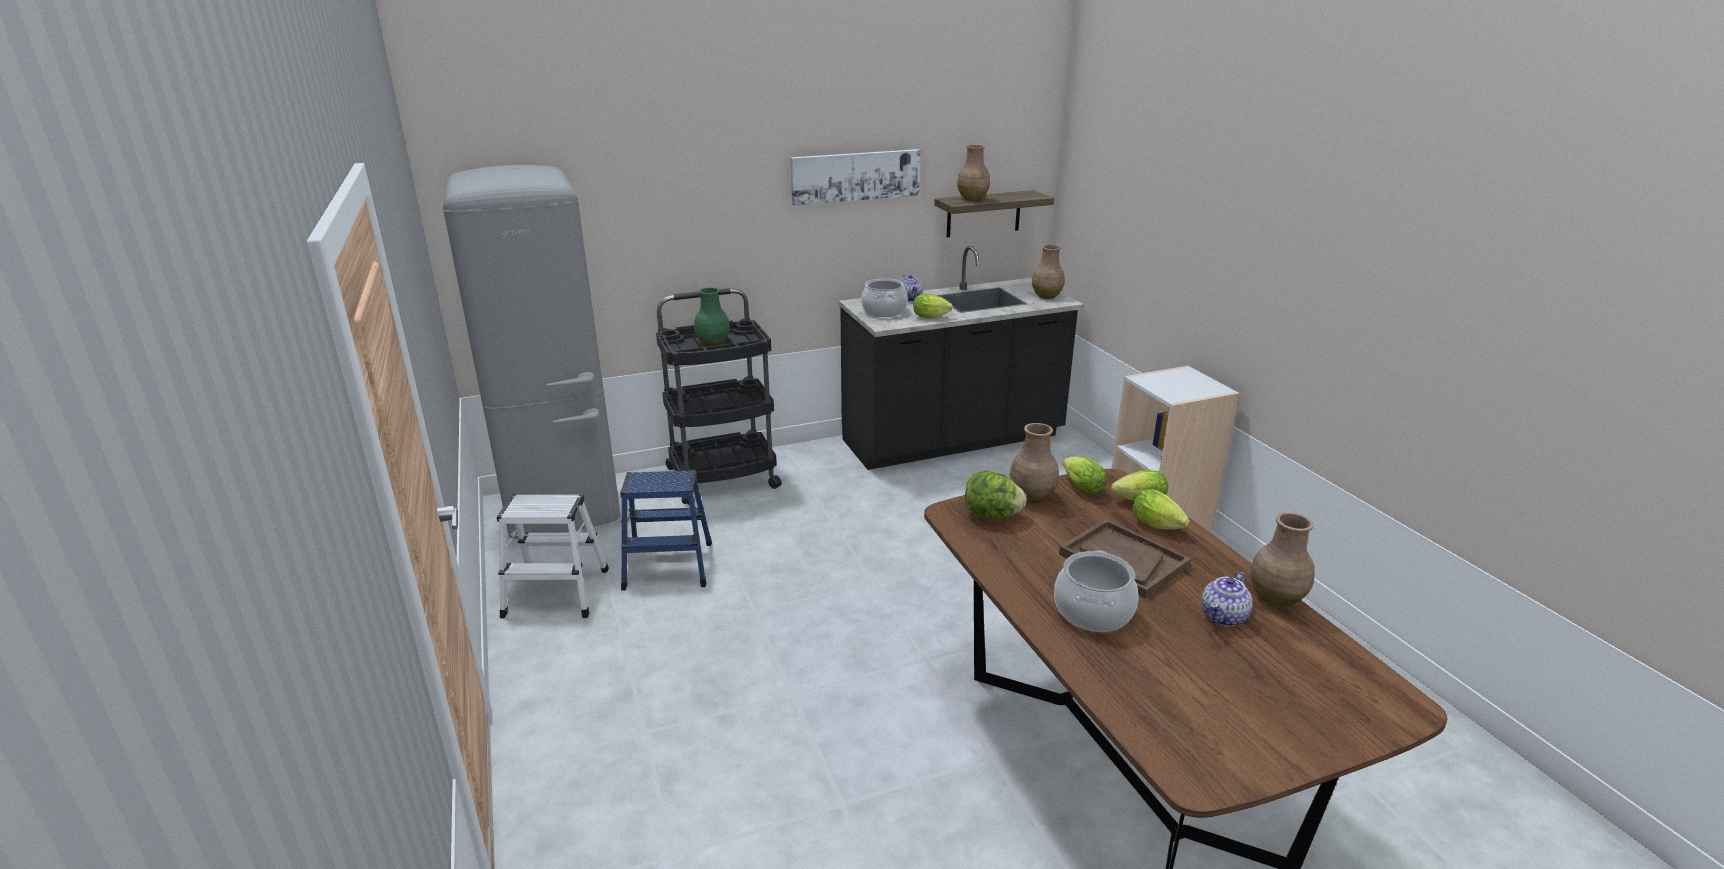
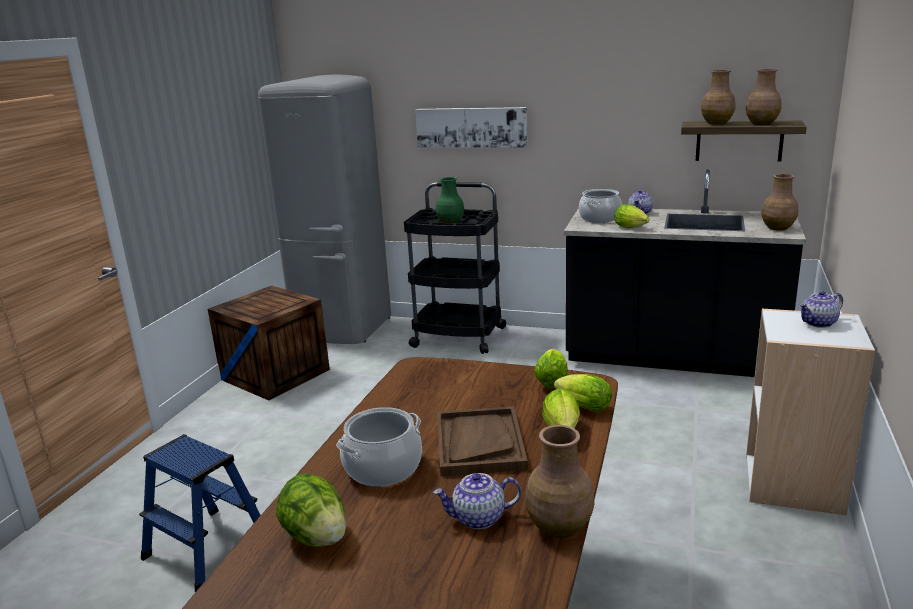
camera: 40 degrees right, 5 degrees down
white step ladder [497,494,609,618] -> crate [208,286,330,400]
blue step ladder [620,470,712,591] -> blue step ladder moved to [139,434,261,592]
picture [790,149,920,206] -> picture moved to [415,107,527,148]
lettuce [965,471,1027,519] -> lettuce moved to [276,474,346,547]
brown vase [1009,423,1059,503] -> brown vase moved to [746,69,782,125]
none -> teapot [799,291,843,328]

